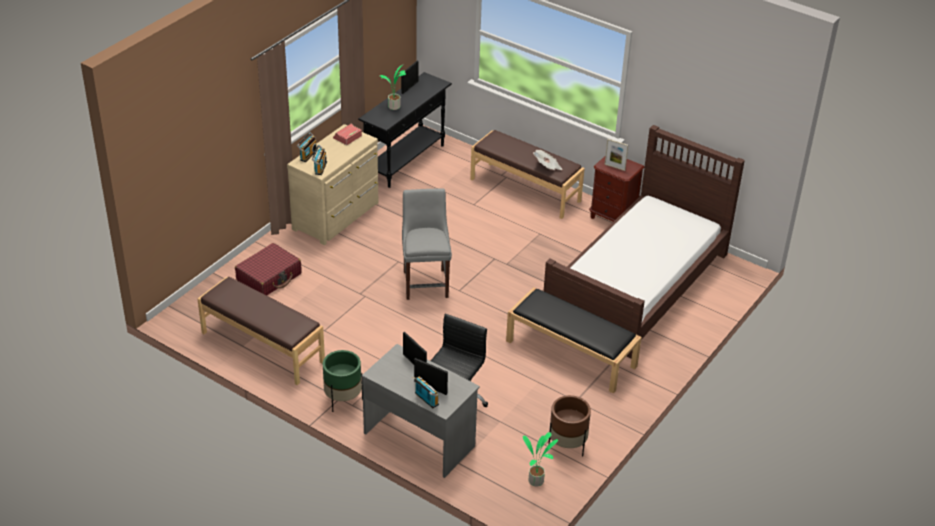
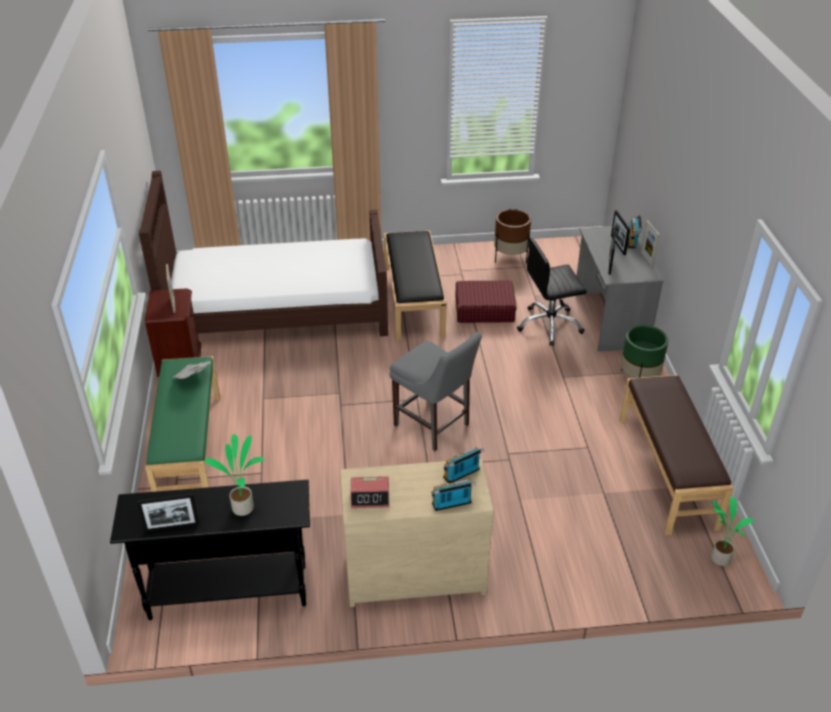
camera: 130 degrees left, 0 degrees up
red suitcase [235,243,302,296] -> red suitcase moved to [455,280,517,323]
grey chair [402,188,452,300] -> grey chair turned 90 degrees counterclockwise [389,332,482,451]
brown bench [470,130,585,219] -> green bench [145,356,220,492]
potted plant [523,432,558,486] -> potted plant moved to [711,497,754,566]
none -> picture frame [641,220,660,267]

